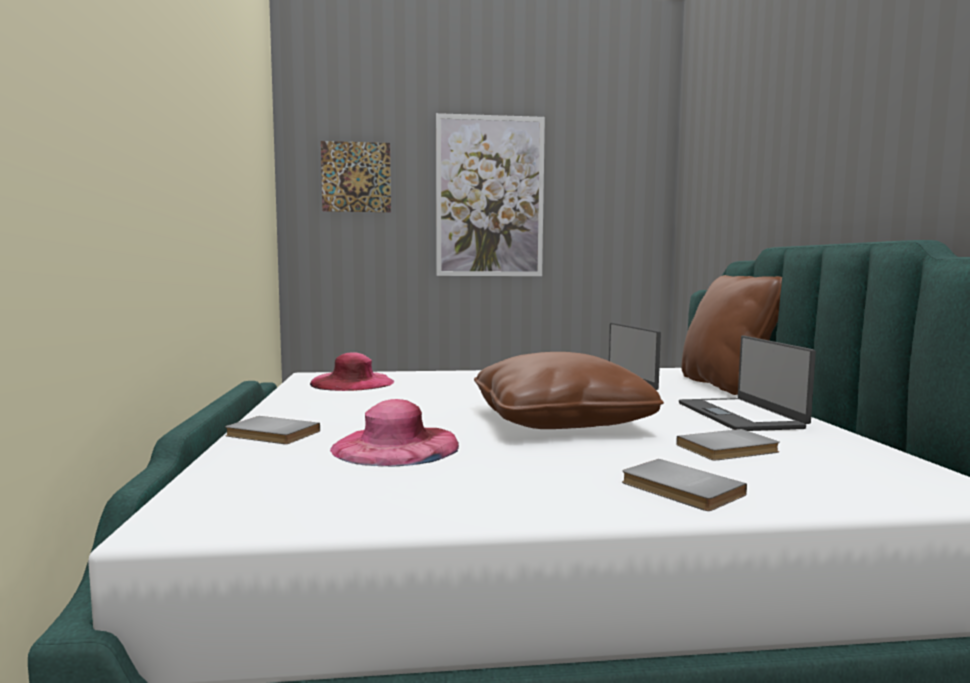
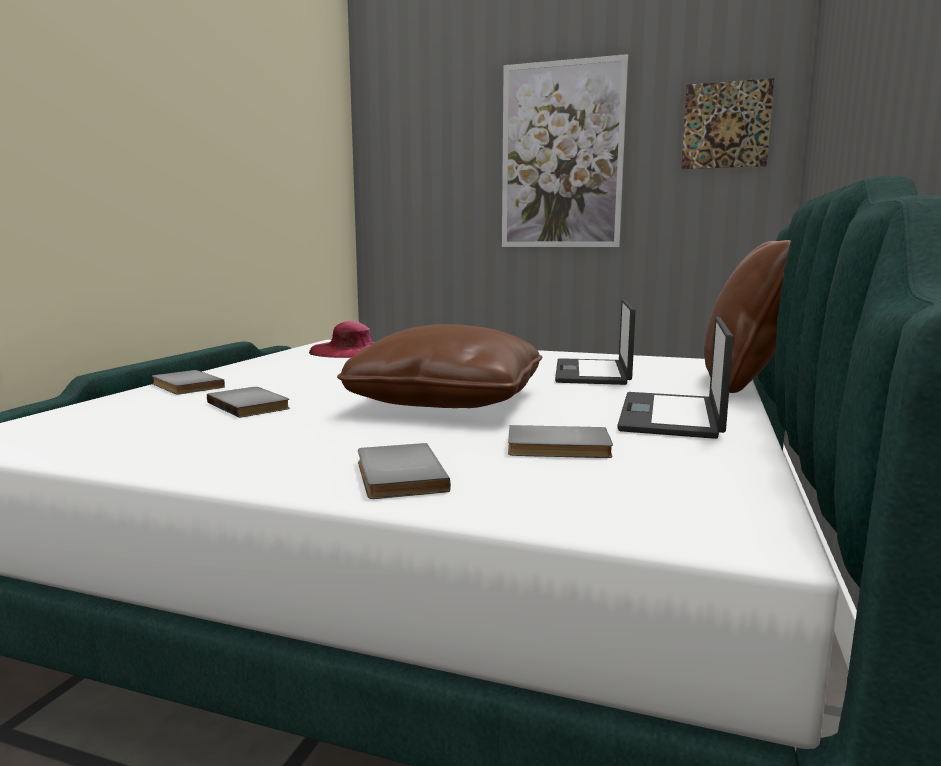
camera: 25 degrees right, 5 degrees up
picture [321,141,391,212] -> picture moved to [681,78,774,169]
pink hat [330,399,459,466] -> grey book [207,387,290,418]

